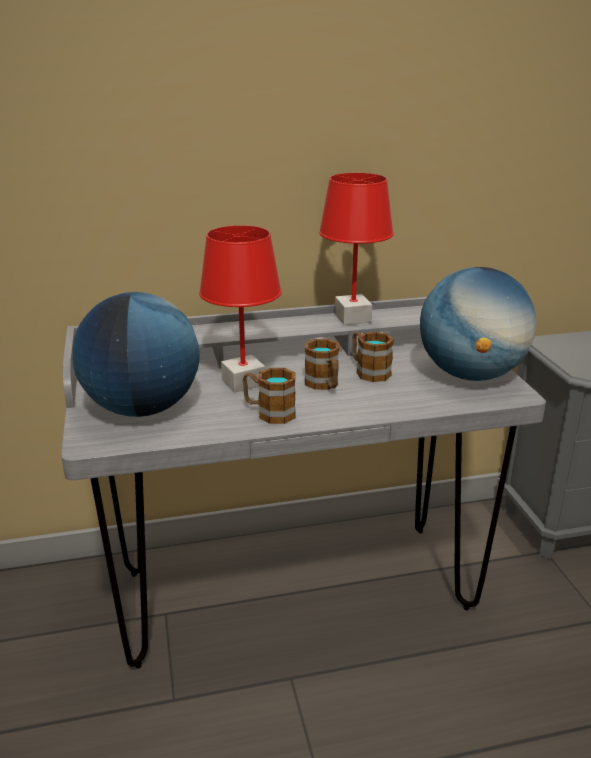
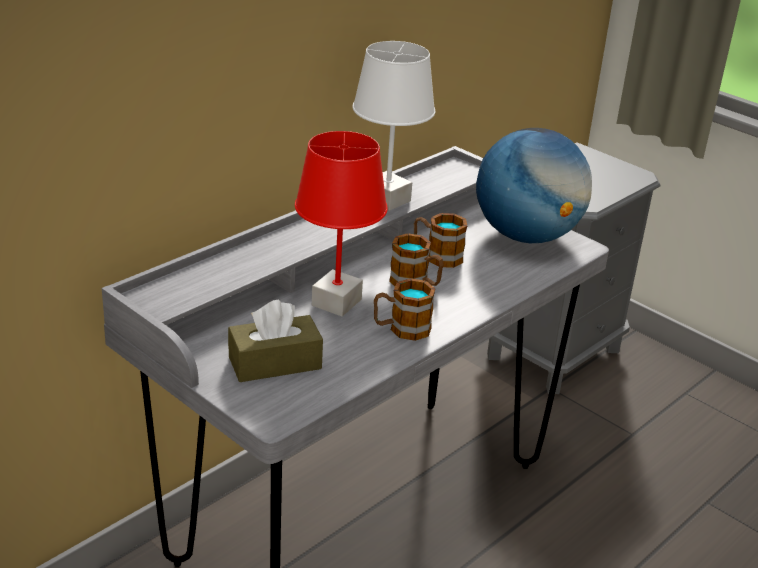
camera: 35 degrees left, 5 degrees up
globe [72,292,200,417] -> brown tissue box [228,300,323,382]
red table lamp [319,173,394,325] -> white table lamp [352,41,435,211]

